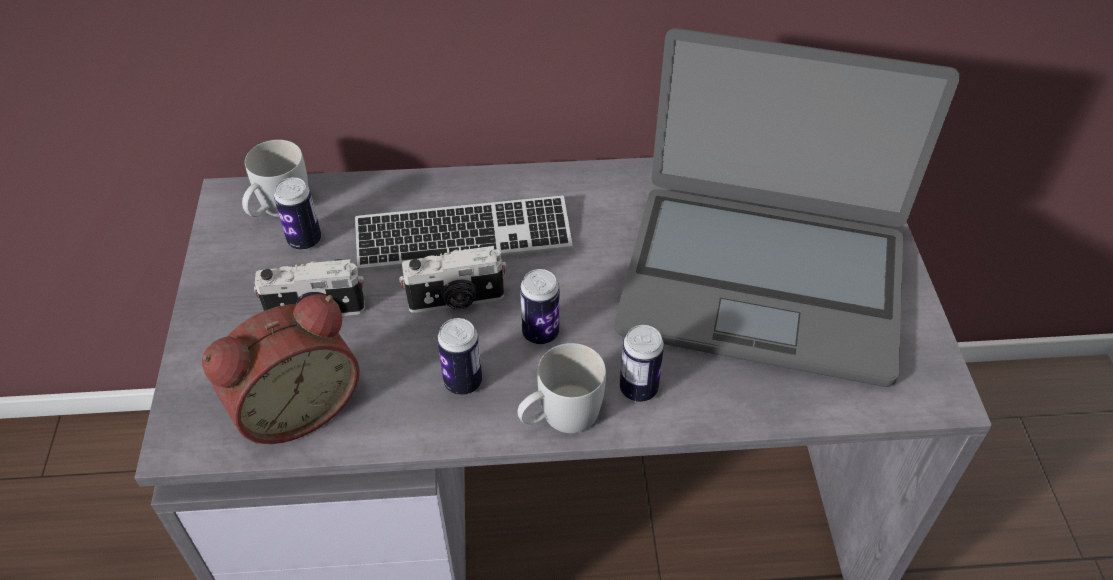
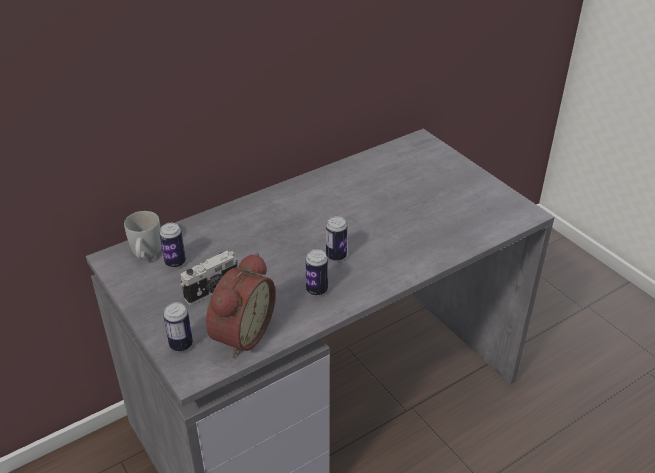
camera: 30 degrees left, 10 degrees down
keyboard [355,196,573,270] -> none
camera [399,246,506,313] -> none
white mug [517,343,606,433] -> none
laptop [614,28,960,387] -> none
can [620,325,664,402] -> can moved to [163,302,193,351]

